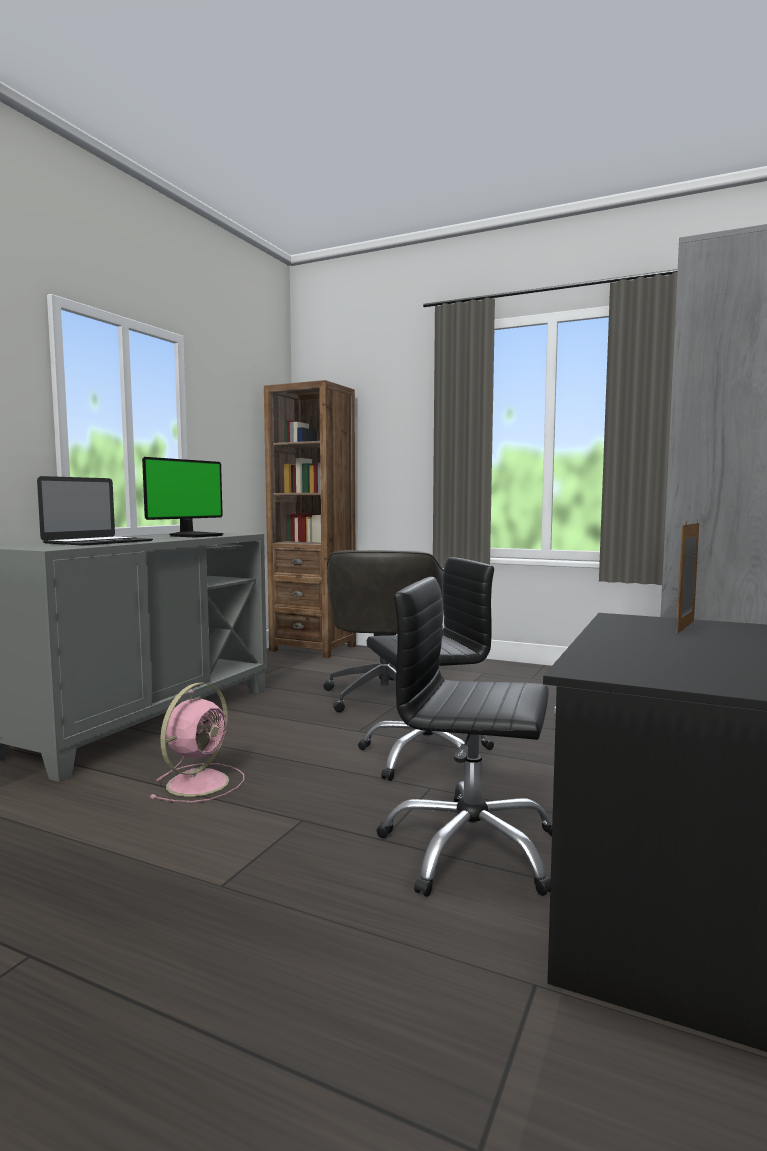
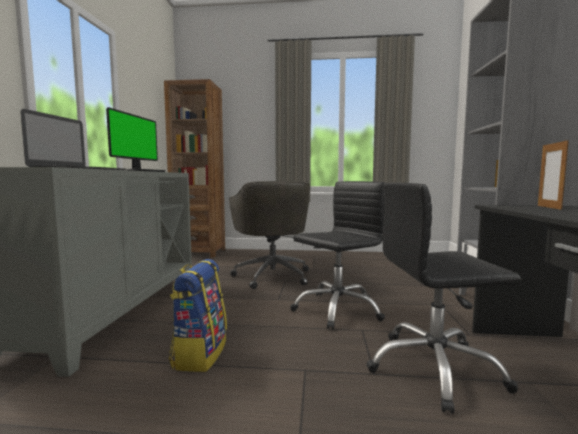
camera: 20 degrees left, 0 degrees up
pink fan [149,682,244,802] -> backpack [169,259,227,372]

